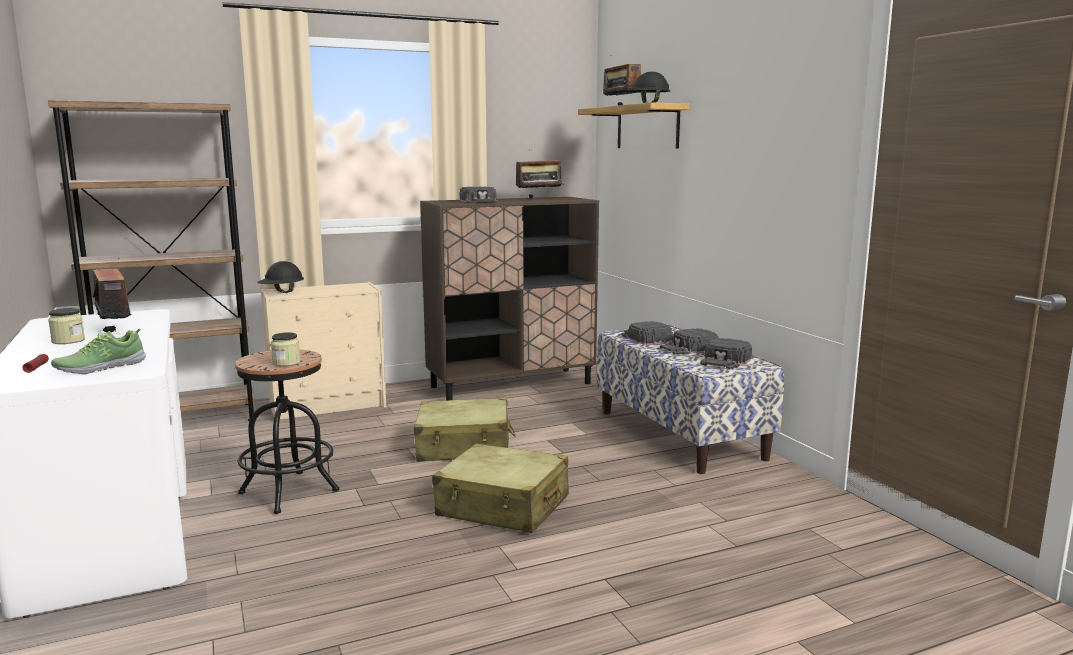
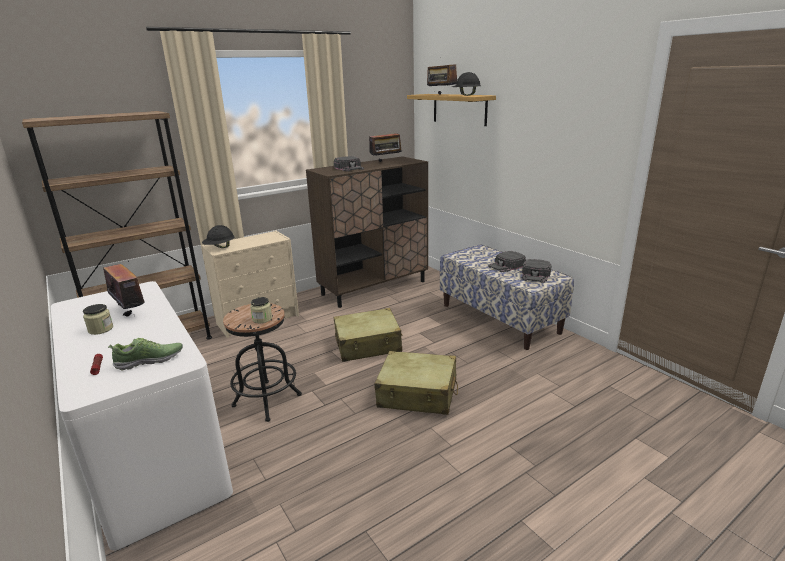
camera: 10 degrees left, 10 degrees up
shoe [51,329,146,374] -> shoe turned 150 degrees counterclockwise [109,338,183,370]
black cap [621,321,673,345] -> none

